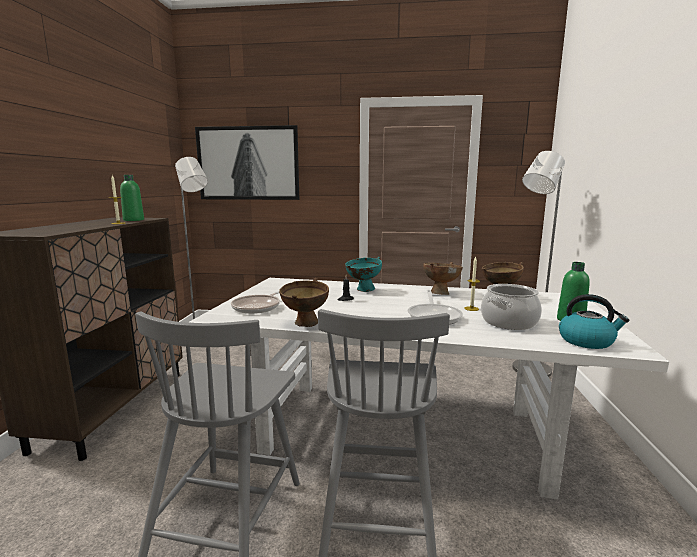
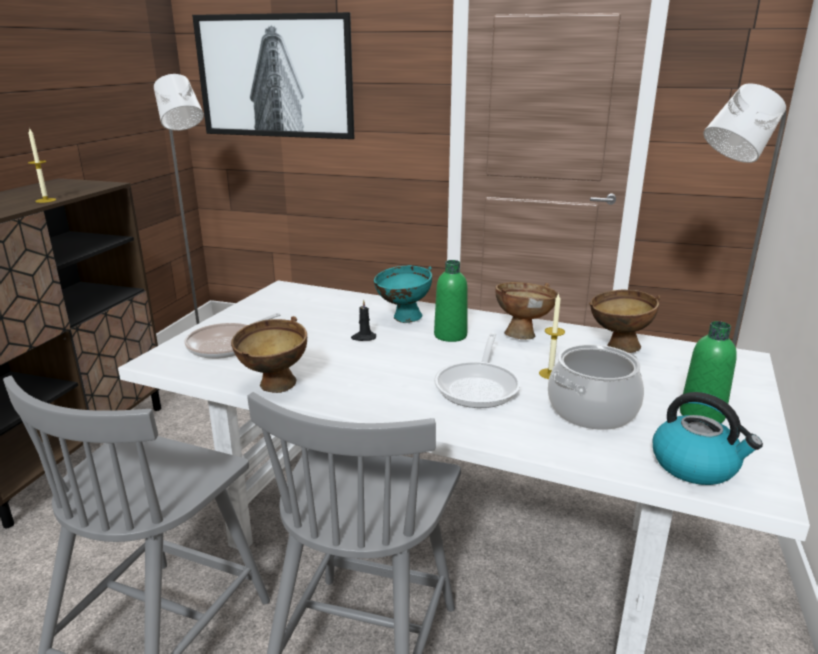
camera: 10 degrees right, 10 degrees up
green bottle [120,175,144,221] -> green bottle moved to [434,260,468,342]

